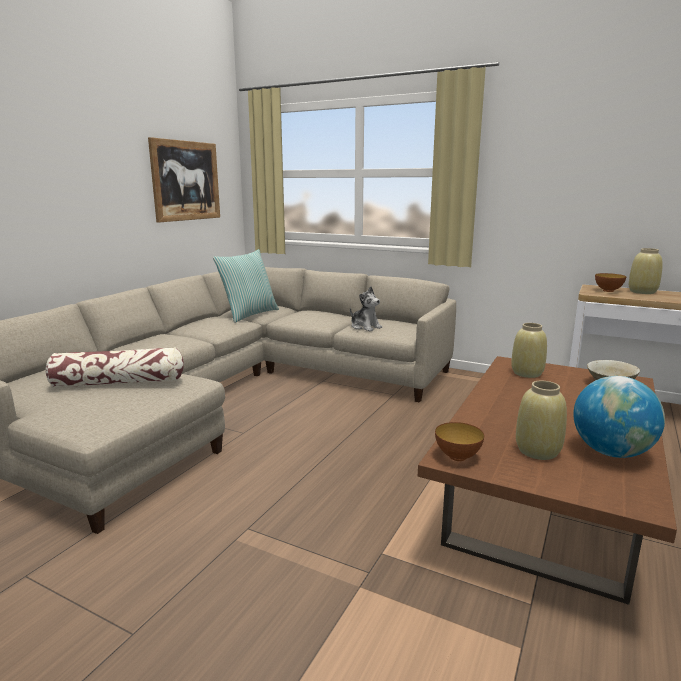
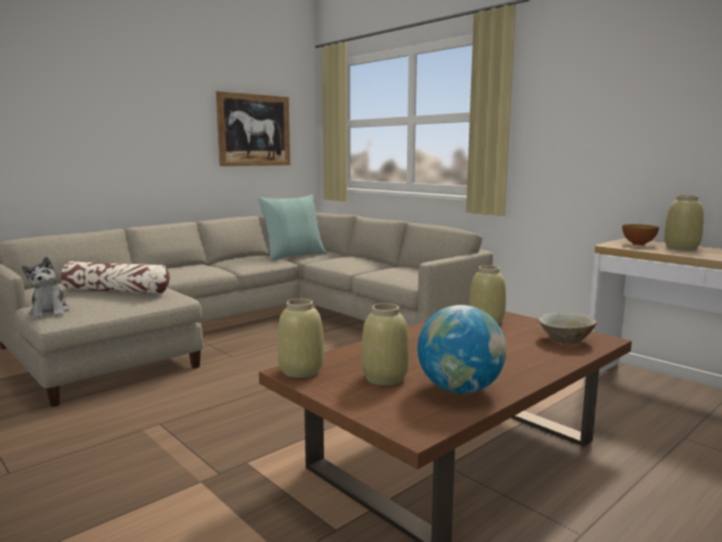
camera: 20 degrees right, 5 degrees down
plush toy [350,286,382,331] -> plush toy moved to [22,257,70,319]
bowl [435,422,484,461] -> beige vase [277,299,324,378]

